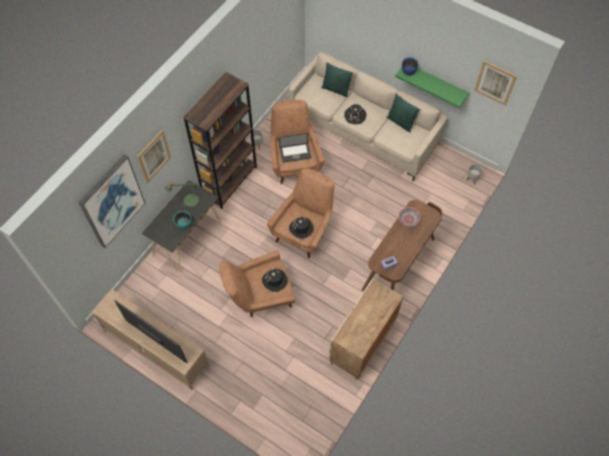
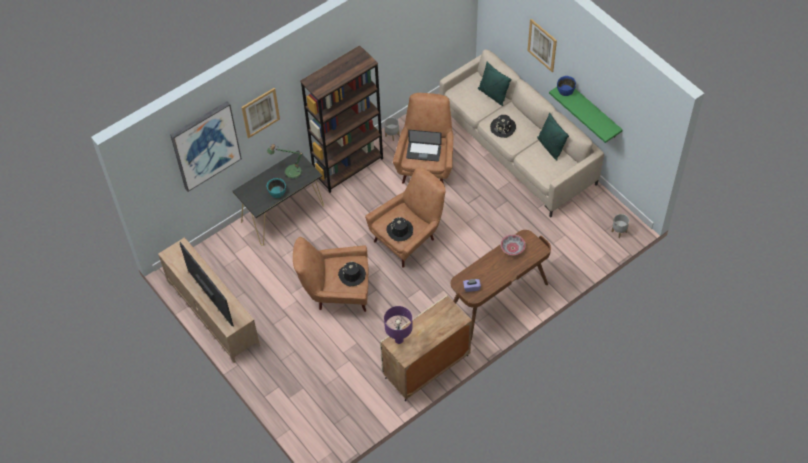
camera: 20 degrees right, 5 degrees down
picture [474,61,517,106] -> picture moved to [527,19,557,72]
none -> purple table lamp [384,306,413,344]

